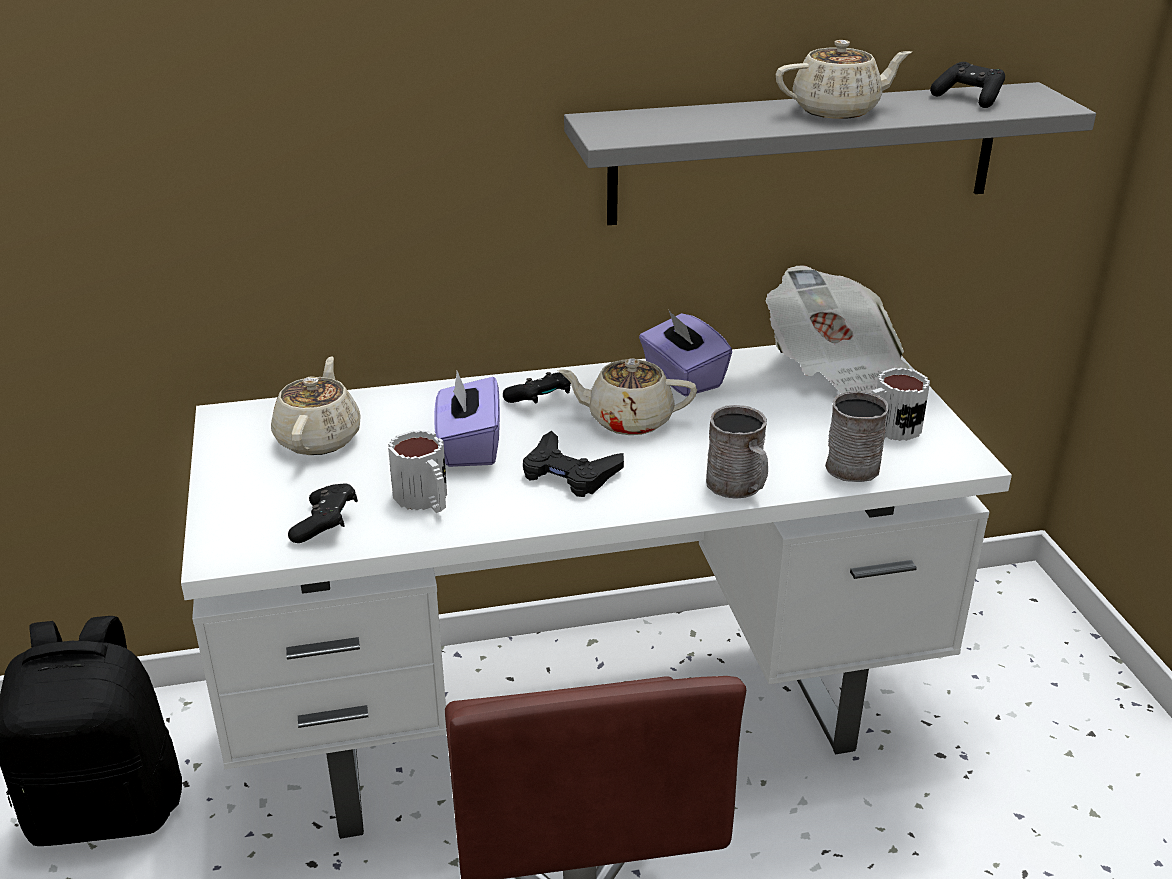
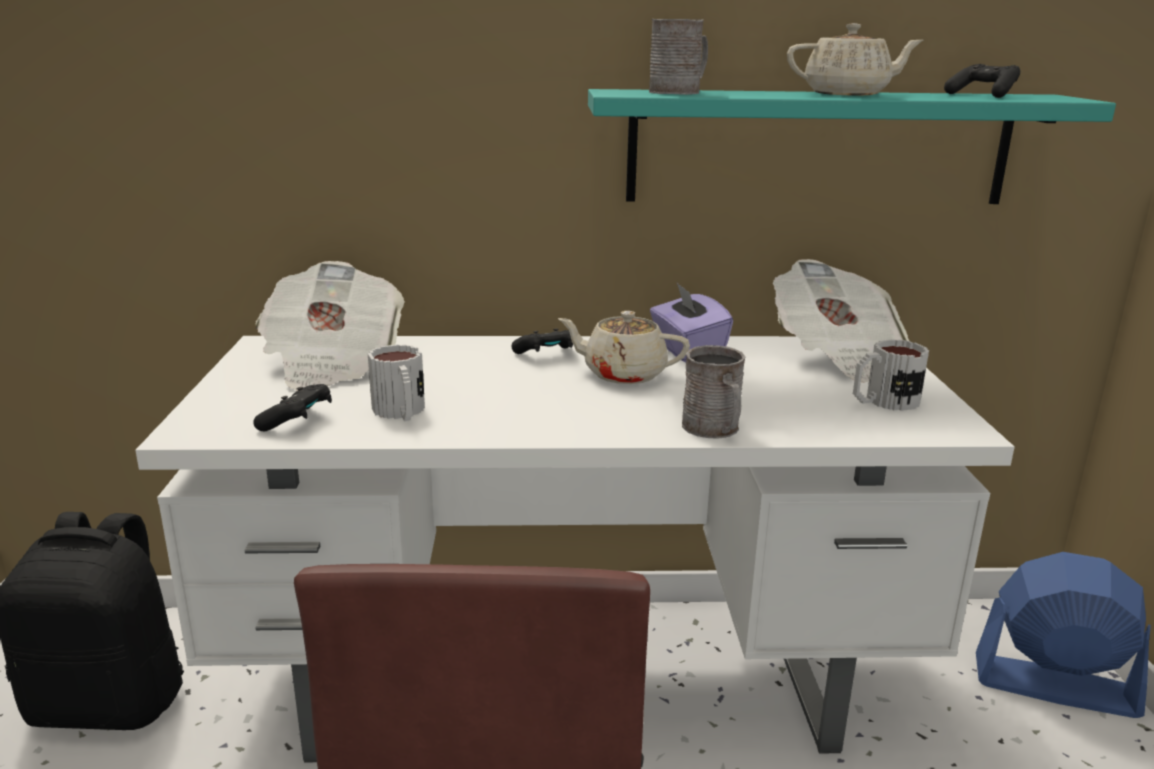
camera: 10 degrees right, 10 degrees down
beige teapot [271,356,361,455] -> newspaper [256,261,405,391]
purple tissue box [434,371,500,467] -> none
black game controller [523,431,624,497] -> none
grey shelf [564,82,1096,225] -> turquoise shelf [588,89,1116,204]
grey mug [825,391,889,482] -> grey mug moved to [649,19,708,95]
none -> blue fan [976,552,1151,718]

